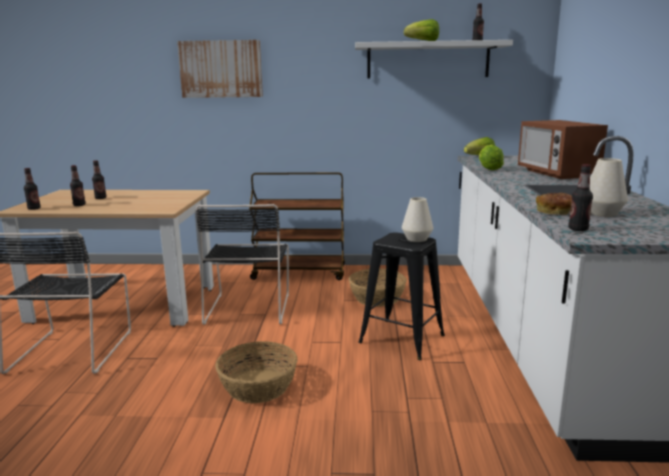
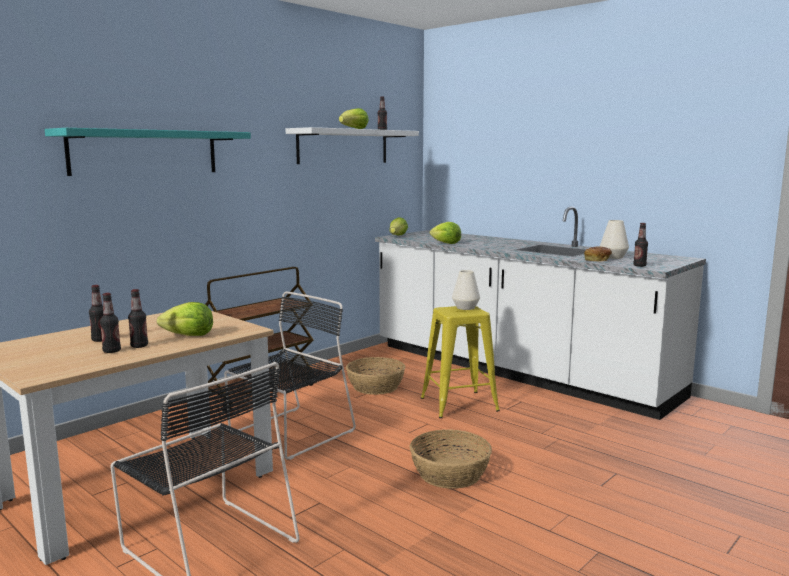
camera: 50 degrees left, 5 degrees down
bottle [24,168,41,210] -> bottle moved to [128,289,148,348]
picture [177,40,263,98] -> turquoise shelf [45,128,251,176]
black chair [196,204,289,325] -> black chair turned 90 degrees counterclockwise [224,291,356,460]
black stool [359,232,445,360] -> yellow stool [421,306,500,418]
microwave [518,120,608,179] -> none
none -> lettuce [157,302,213,336]

